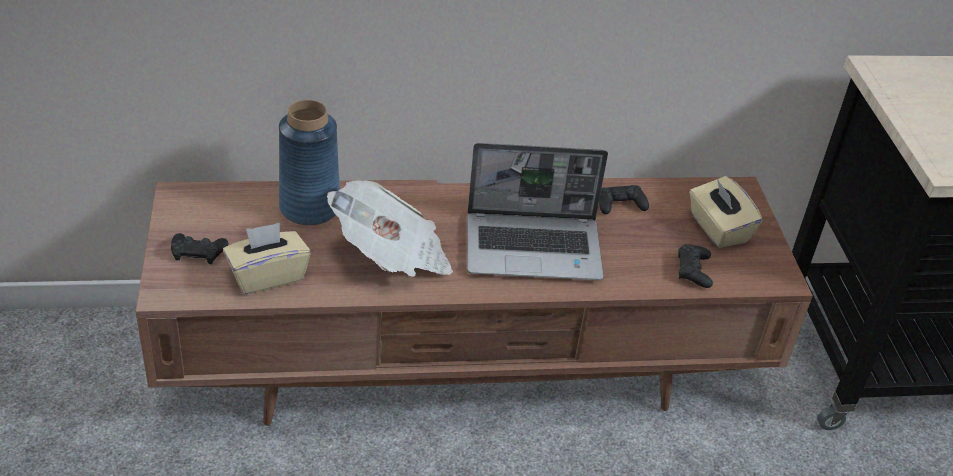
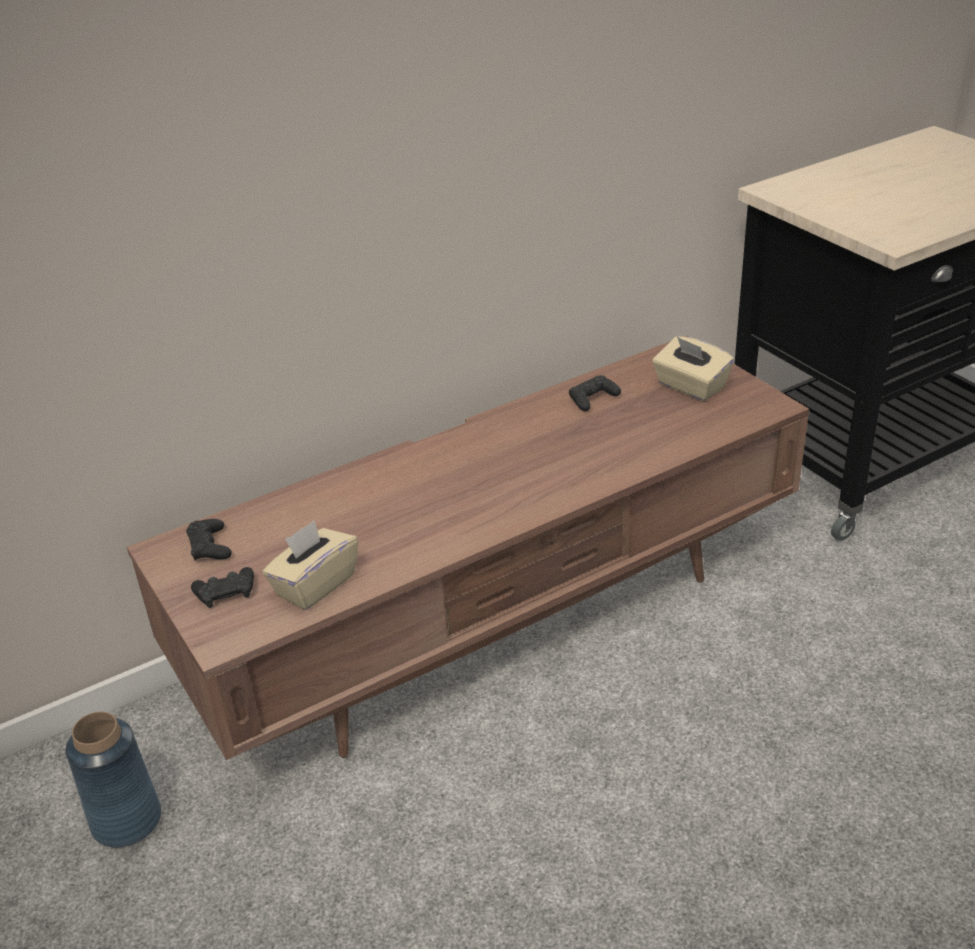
camera: 20 degrees left, 5 degrees down
blue vase [279,100,340,225] -> blue vase moved to [66,711,161,847]
newspaper [327,180,453,277] -> none
laptop [467,143,608,280] -> none
black game controller [678,244,713,288] -> black game controller moved to [186,519,232,561]

